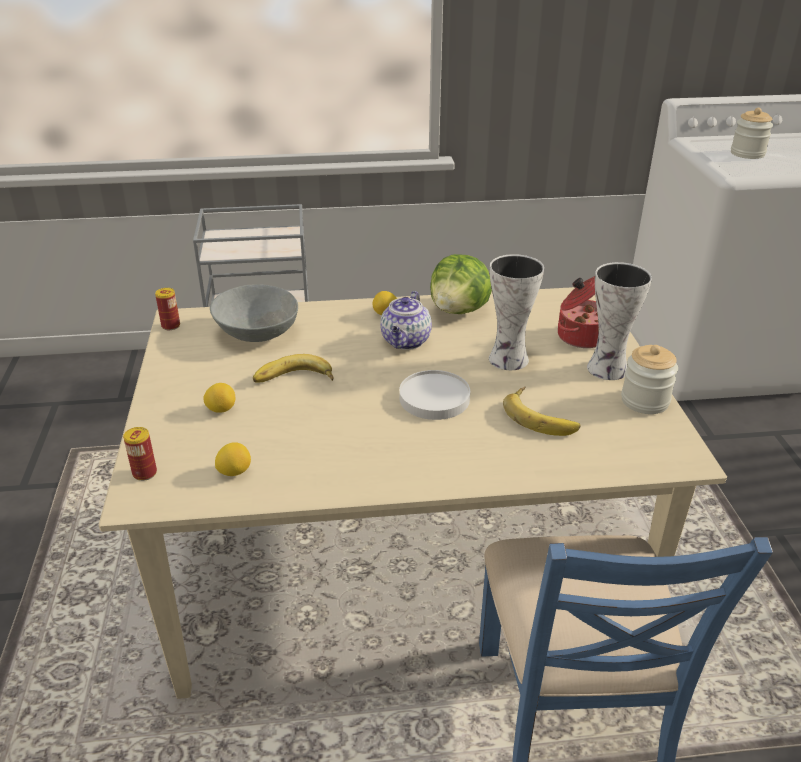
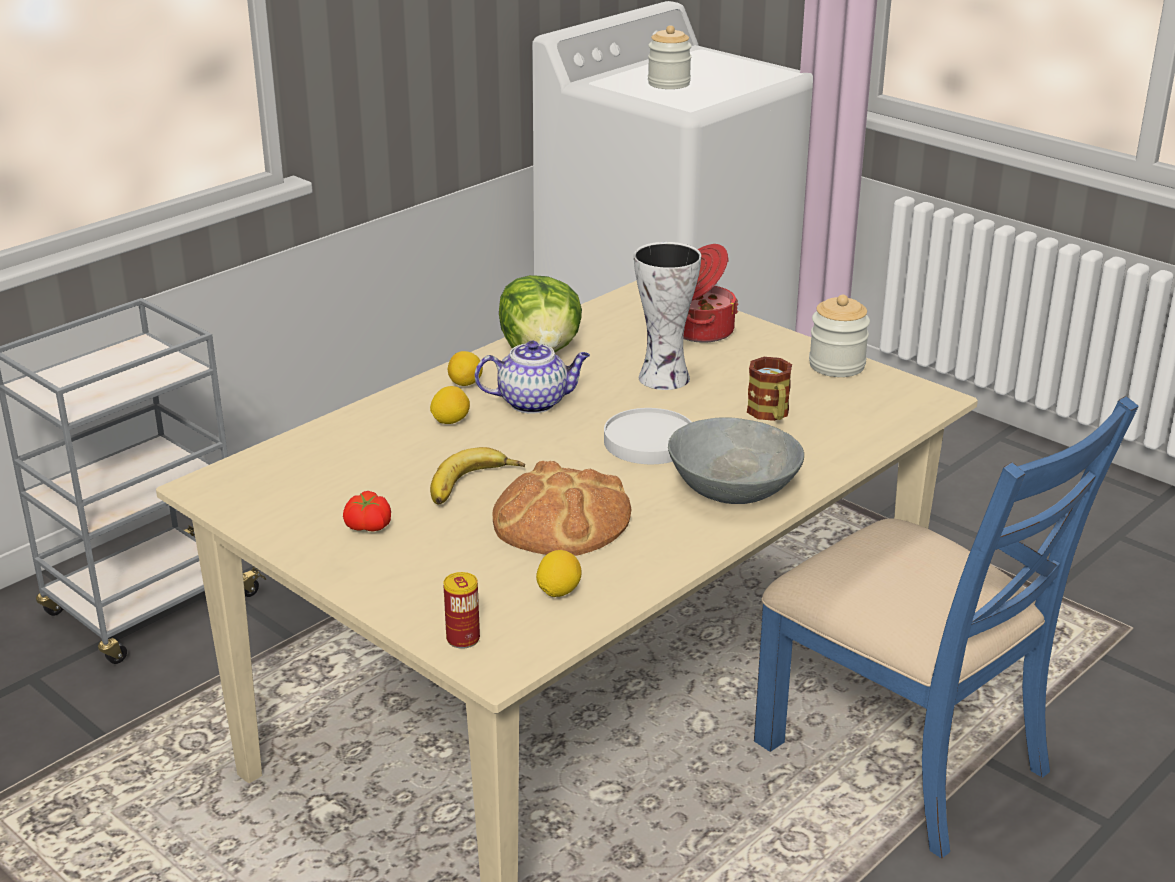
camera: 40 degrees left, 5 degrees down
can [155,288,180,330] -> none
lemon [203,383,235,413] -> lemon moved to [430,386,470,424]
grey bowl [210,284,298,342] -> grey bowl moved to [668,418,804,504]
teapot [380,291,432,350] -> teapot turned 75 degrees counterclockwise [475,341,590,414]
banana [503,387,580,436] -> mug [747,357,792,421]
vase [587,262,652,380] -> none
none -> tomato [343,491,391,531]
none -> bread [493,461,632,556]

